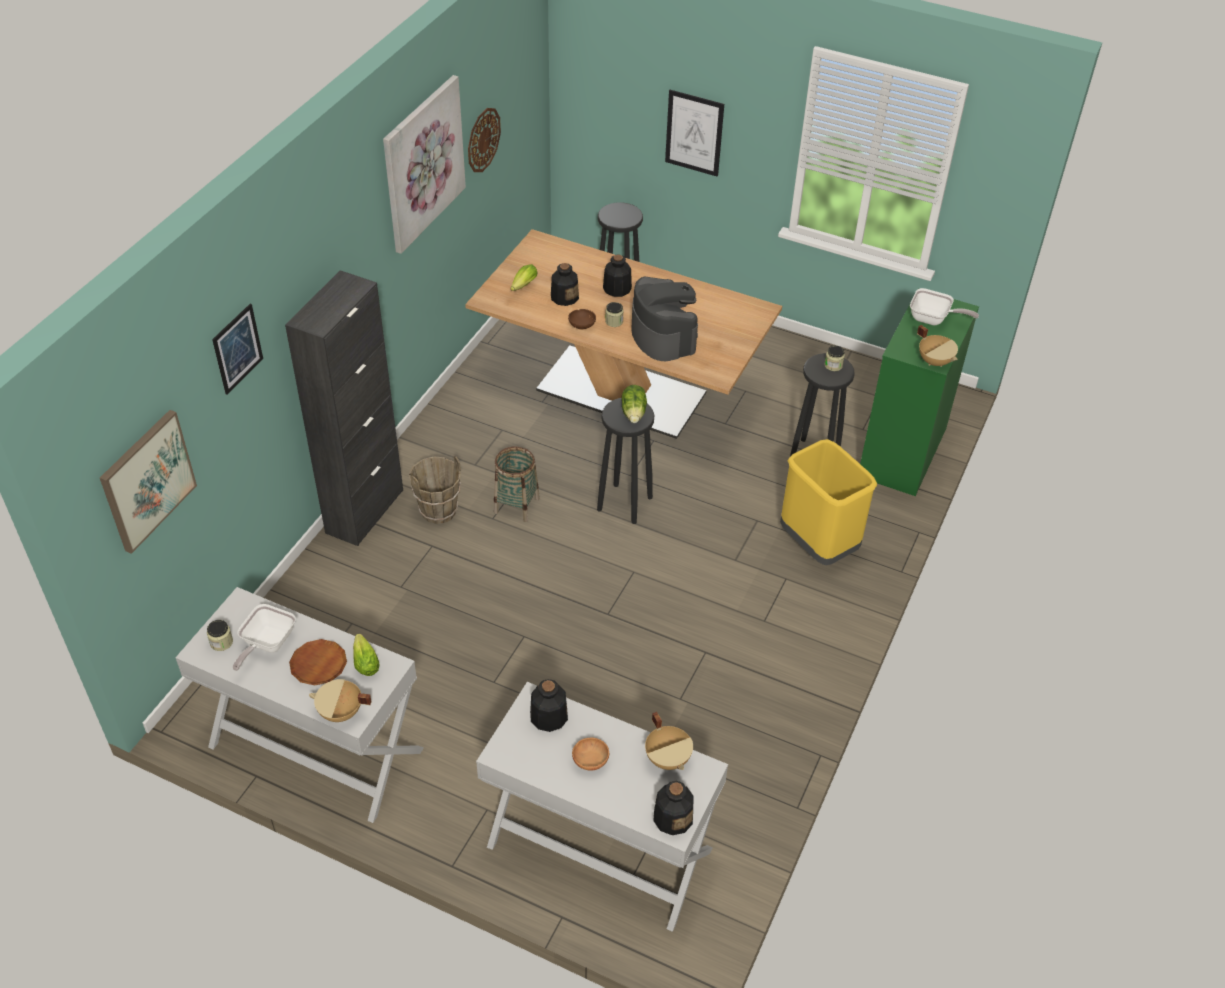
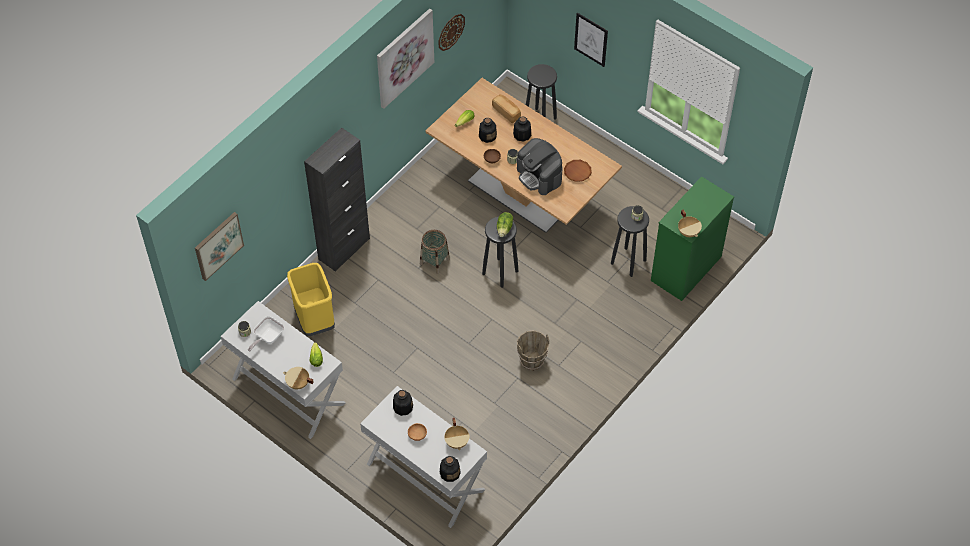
camera: 15 degrees right, 10 degrees up
picture [212,304,263,395] -> none
brown plate [289,639,347,685] -> brown plate moved to [564,160,592,182]
brown bucket [409,456,461,524] -> brown bucket moved to [517,330,549,371]
coffee machine [631,276,698,361] -> coffee machine turned 150 degrees clockwise [517,138,562,195]
yellow trash can [780,439,877,565] -> yellow trash can moved to [287,263,335,336]
frying pan [910,288,979,325] -> none
none -> bread [492,94,521,123]

